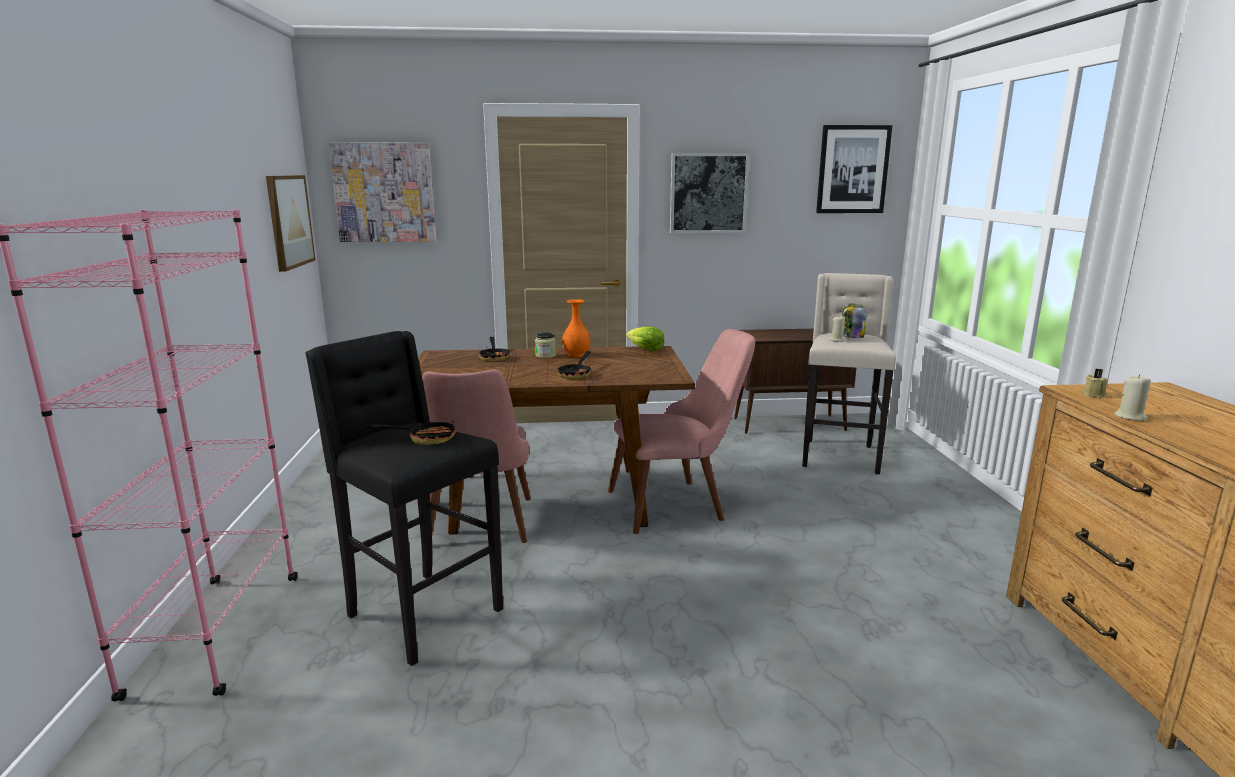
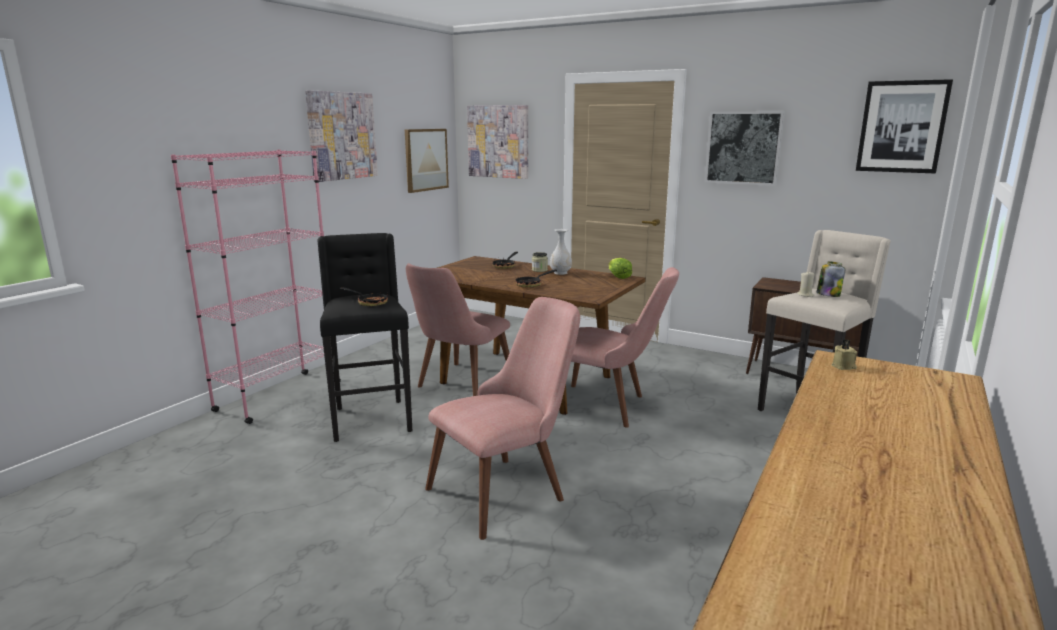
camera: 35 degrees right, 0 degrees up
orange vase [562,299,591,358] -> white vase [550,229,572,275]
beige candle [1114,374,1151,421] -> none
none -> picture [305,90,378,182]
none -> pink chair [425,297,580,540]

